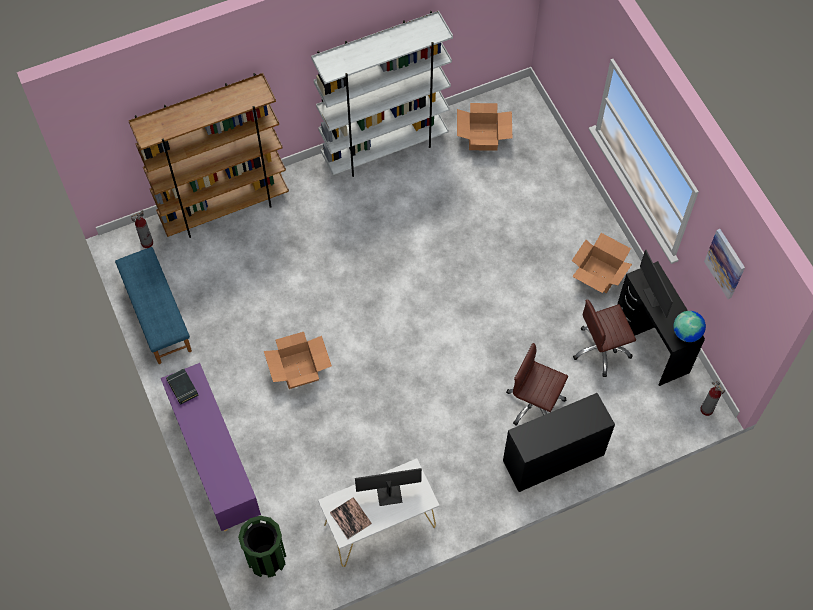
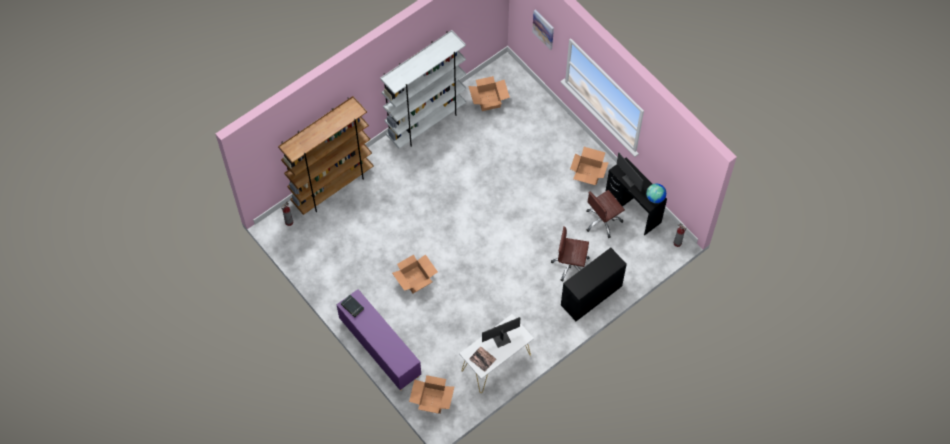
camera: 15 degrees left, 0 degrees up
blue bench [115,247,192,364] -> none
green trash can [238,516,286,578] -> cardboard box [409,375,454,414]
picture [704,229,745,299] -> picture moved to [532,10,554,50]

